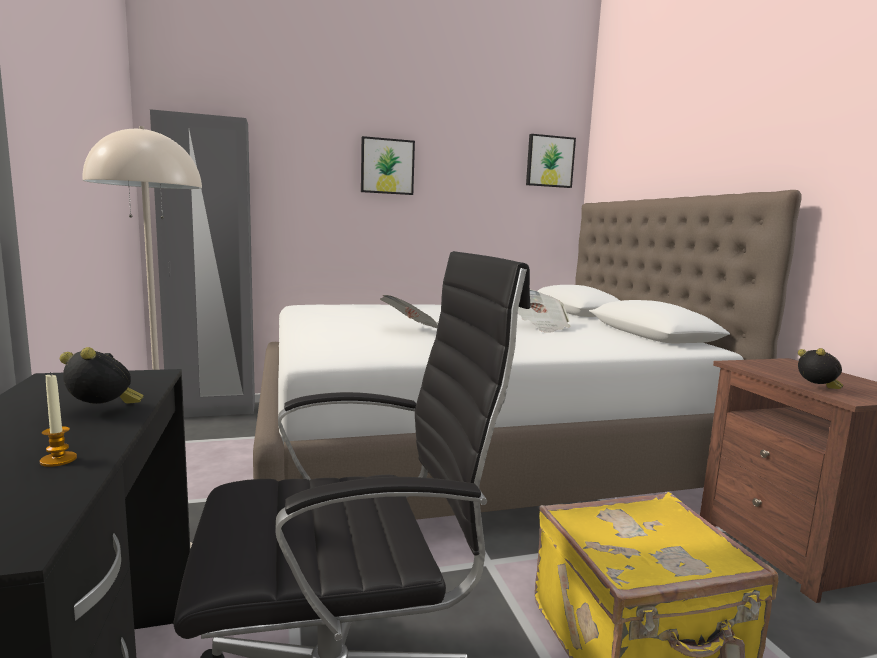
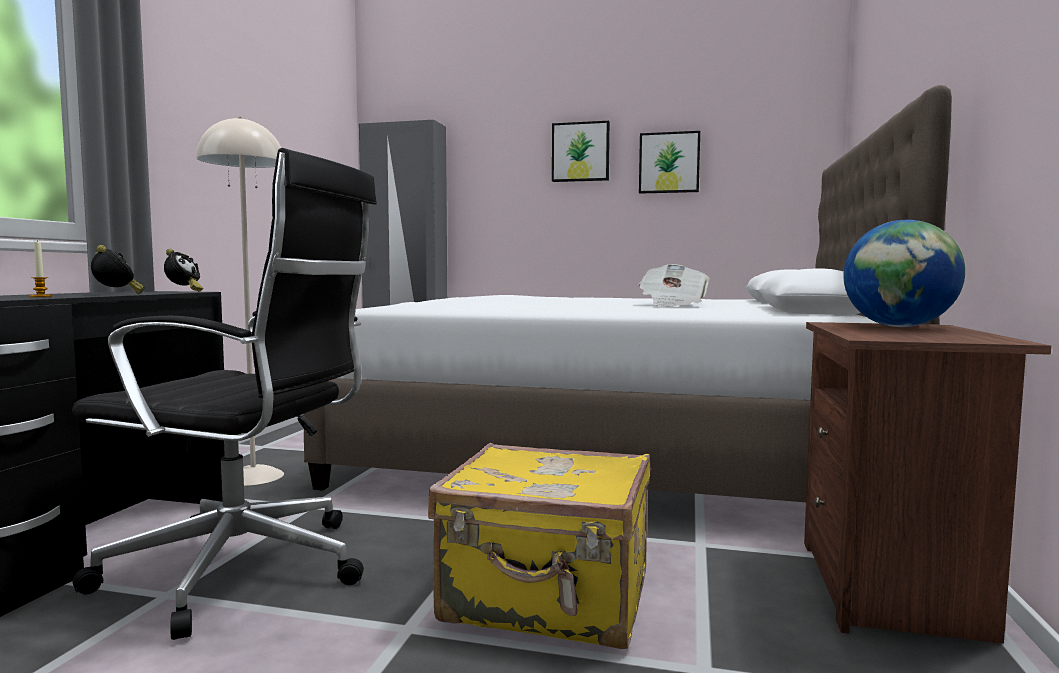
camera: 30 degrees right, 5 degrees down
newspaper [380,295,438,328] -> none
picture [526,134,576,188] -> picture moved to [639,131,700,194]
alarm clock [798,348,843,389] -> alarm clock moved to [164,249,203,292]
none -> globe [843,220,965,327]

